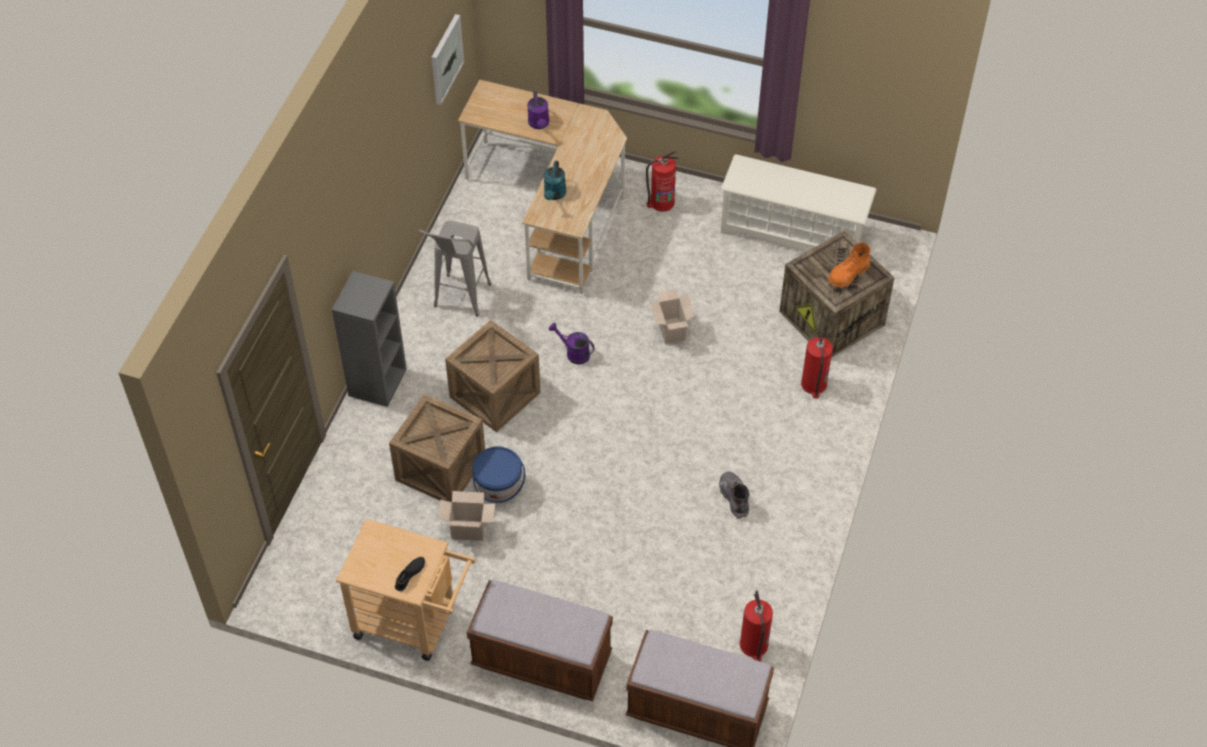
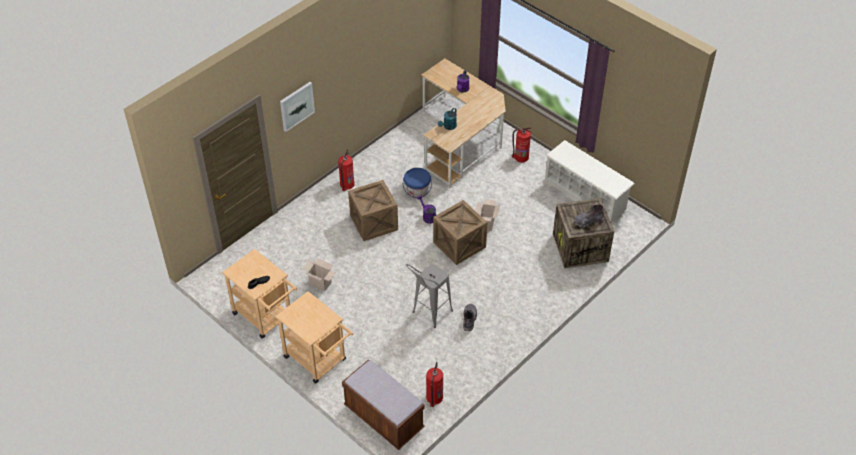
camera: 25 degrees right, 5 degrees down
grey bookcase [332,271,407,407] -> none
crate [389,394,485,502] -> crate moved to [433,200,488,265]
grey stool [419,221,491,316] -> grey stool moved to [406,264,453,328]
picture [432,14,464,105] -> picture moved to [280,82,315,132]
brown bench [467,580,613,701] -> beige cart [275,291,353,384]
blue bucket [472,447,525,503] -> blue bucket moved to [403,168,432,199]
fire extinguisher [801,327,833,398] -> fire extinguisher moved to [338,149,355,191]
orange boot [828,243,870,289] -> grey boot [574,204,604,227]

